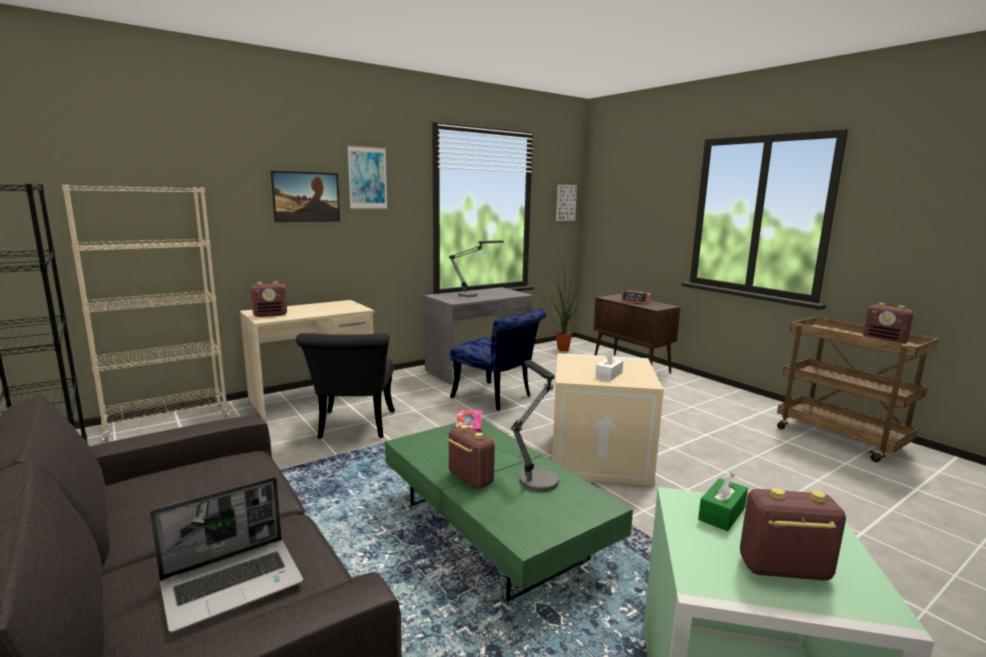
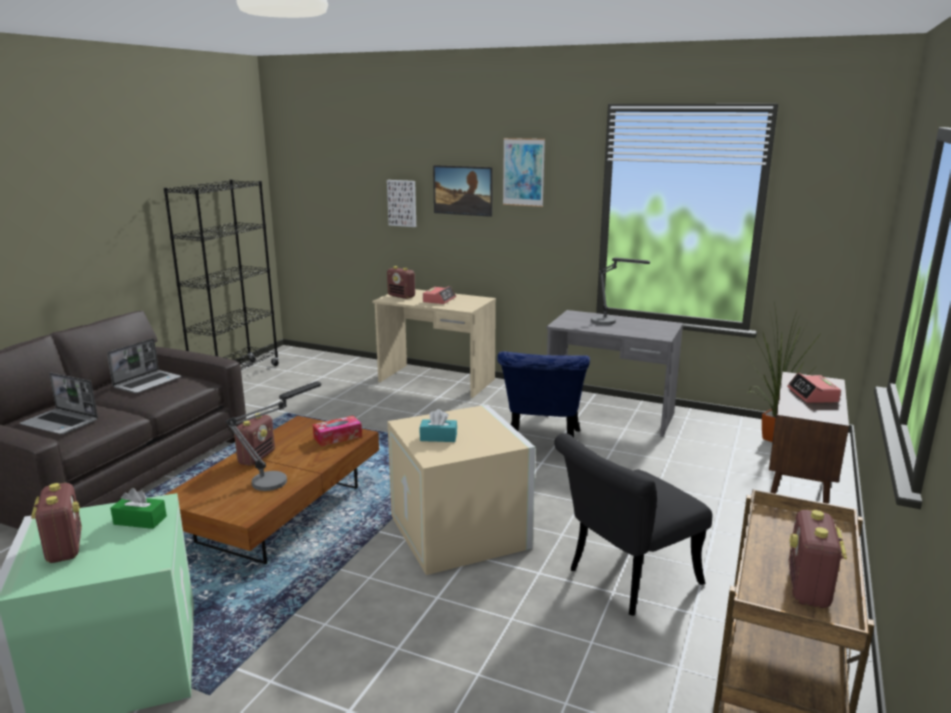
camera: 60 degrees right, 5 degrees up
beige bookcase [62,184,229,442] -> none
black chair [296,333,395,439] -> black chair moved to [554,433,712,616]
green coffee table [385,419,633,602] -> brown coffee table [165,416,379,564]
picture [556,185,577,221] -> picture moved to [387,180,416,227]
white tissue box [595,350,623,381] -> turquoise tissue box [420,409,457,442]
none -> laptop [107,338,182,394]
none -> alarm clock [423,286,456,304]

